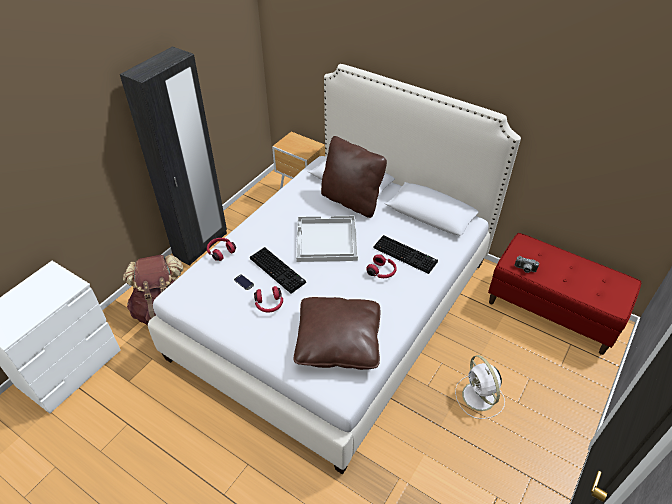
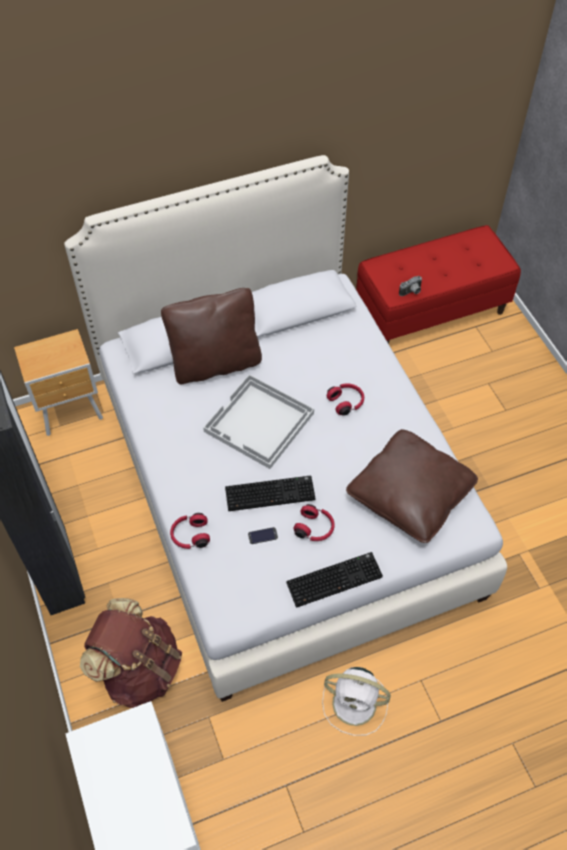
camera: 55 degrees left, 10 degrees up
keyboard [374,235,438,274] -> keyboard moved to [287,552,383,607]
white fan [455,355,505,419] -> white fan moved to [322,667,391,736]

